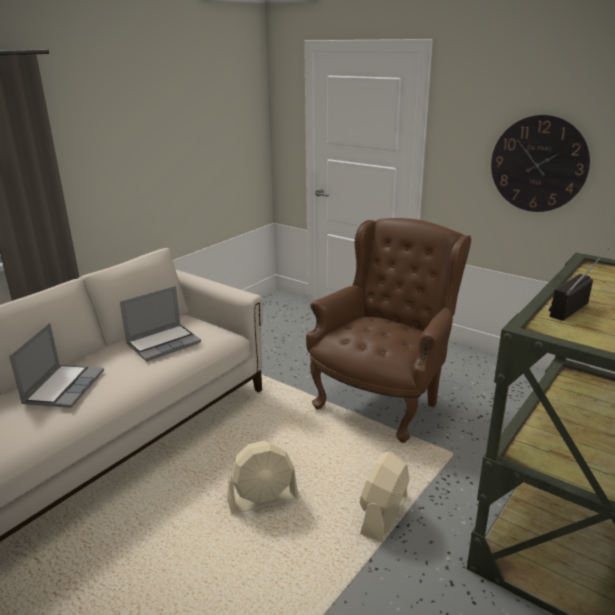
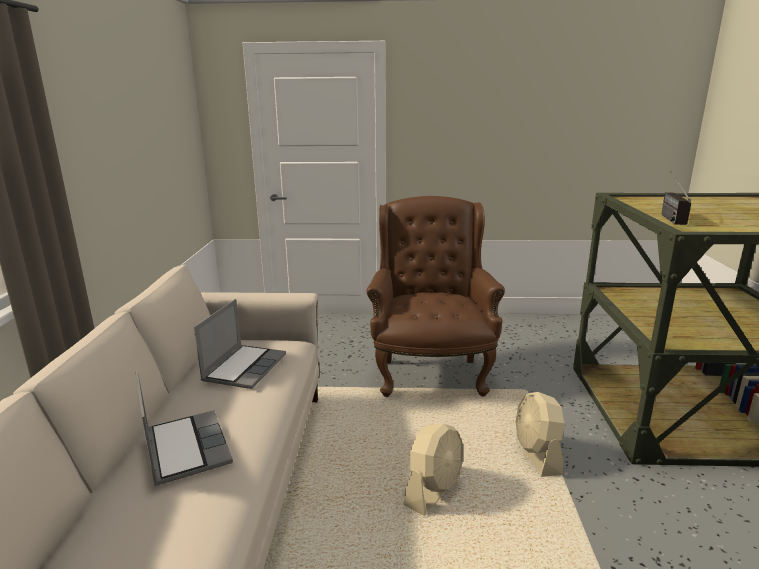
camera: 35 degrees left, 5 degrees down
wall clock [491,115,590,212] -> none

